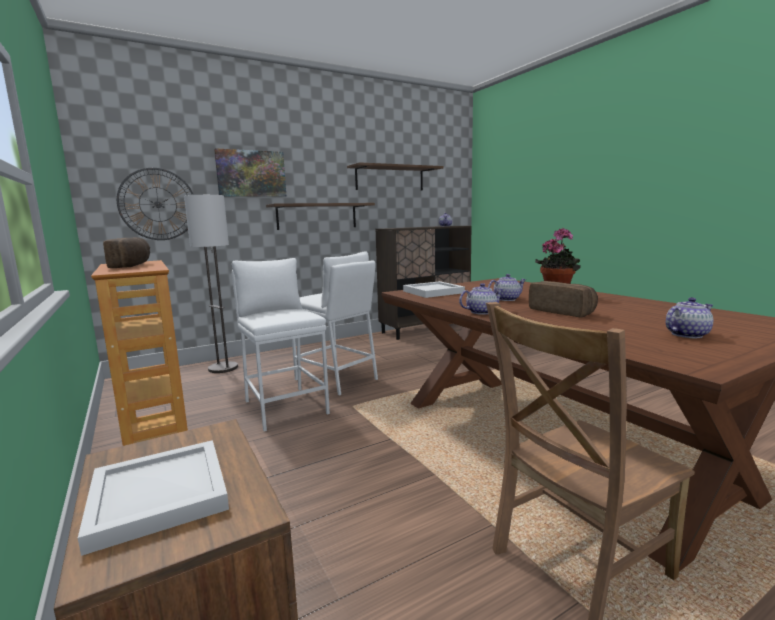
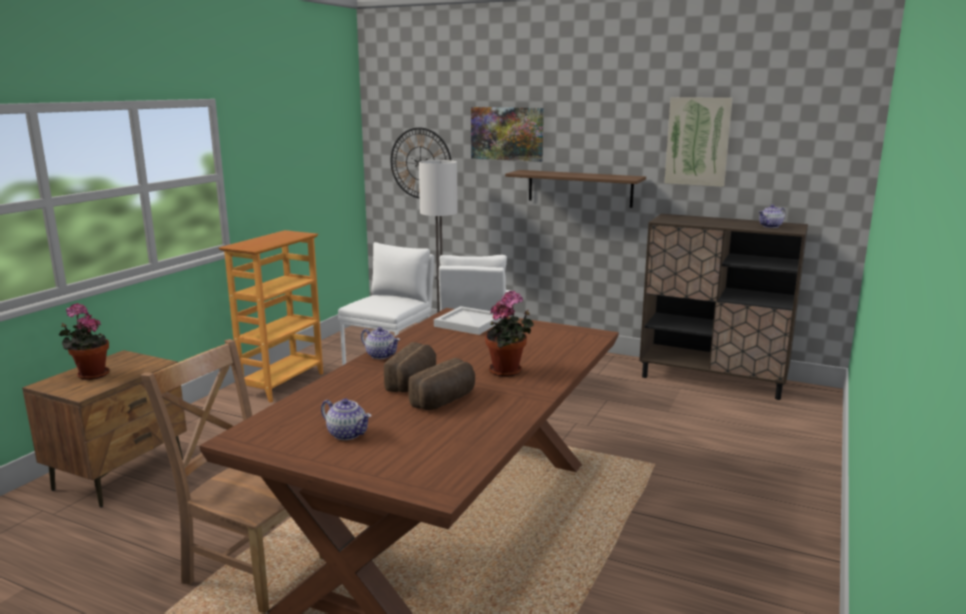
camera: 55 degrees right, 5 degrees up
white tray [78,440,229,556] -> potted plant [59,303,110,380]
bread [103,237,150,268] -> bread moved to [408,358,475,410]
brown shelf [347,162,444,191] -> picture [664,97,733,187]
teapot [488,274,526,301] -> none

